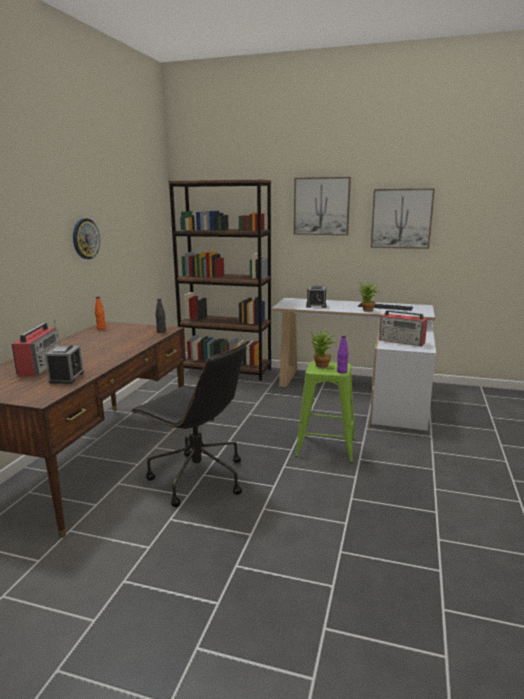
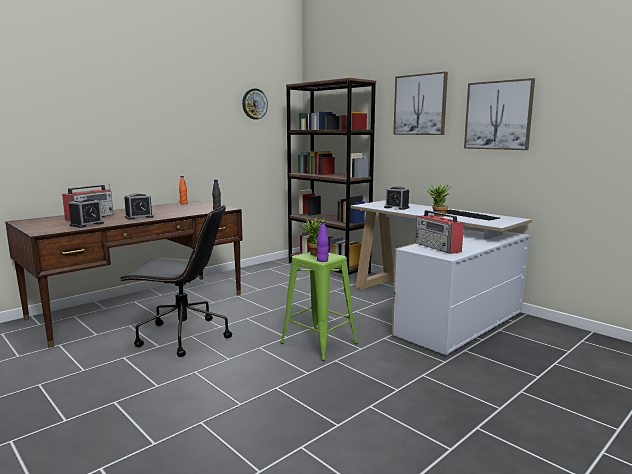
camera: 30 degrees right, 5 degrees down
wall clock [73,218,100,259] -> wall clock moved to [242,88,268,120]
black office chair [130,343,247,507] -> black office chair turned 60 degrees counterclockwise [119,205,232,357]
none -> alarm clock [124,193,154,220]

